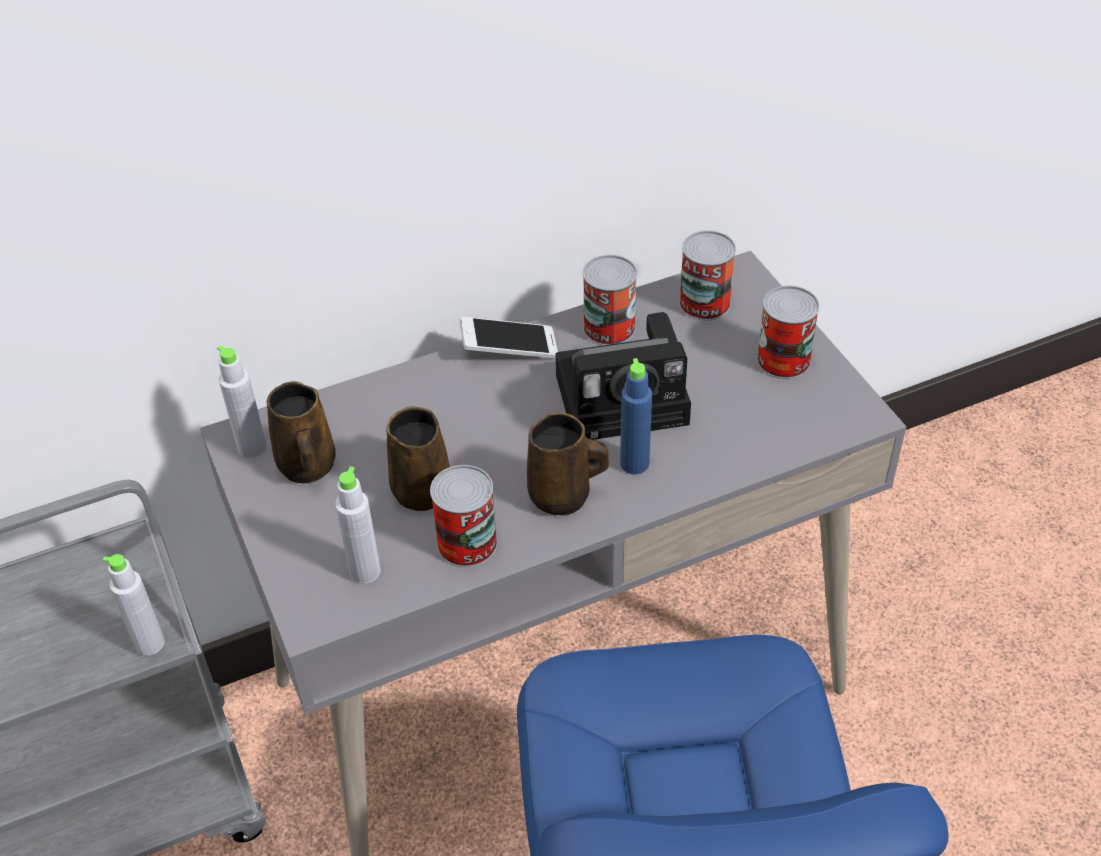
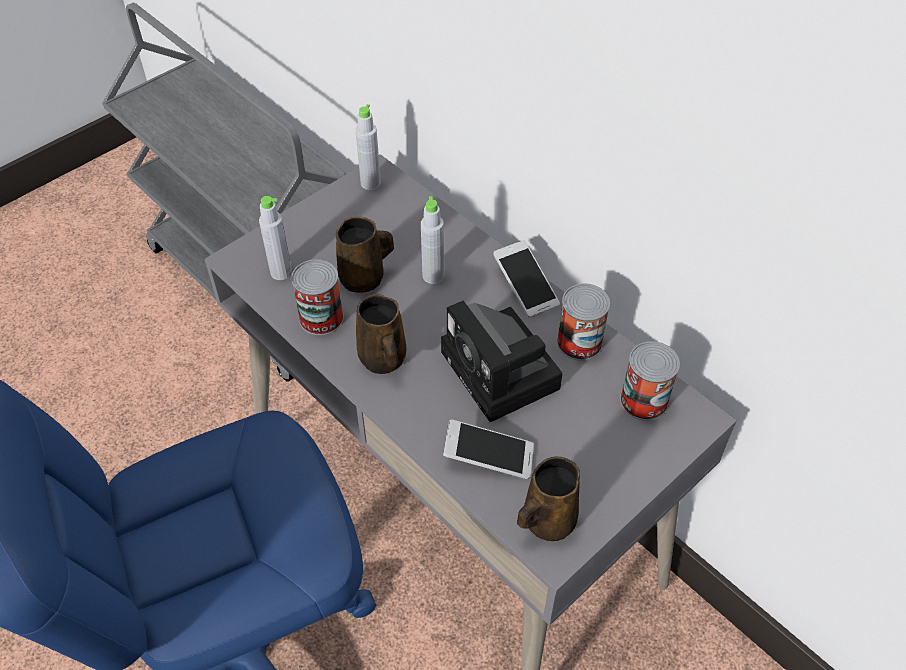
camera: 70 degrees right, 5 degrees up
grey bottle [103,554,165,656] -> grey bottle moved to [421,196,444,284]
brown mug [267,381,336,483] -> brown mug moved to [517,456,580,541]
blue bottle [620,358,652,474] -> none
can [756,286,820,379] -> none
none -> phone [443,419,534,479]

